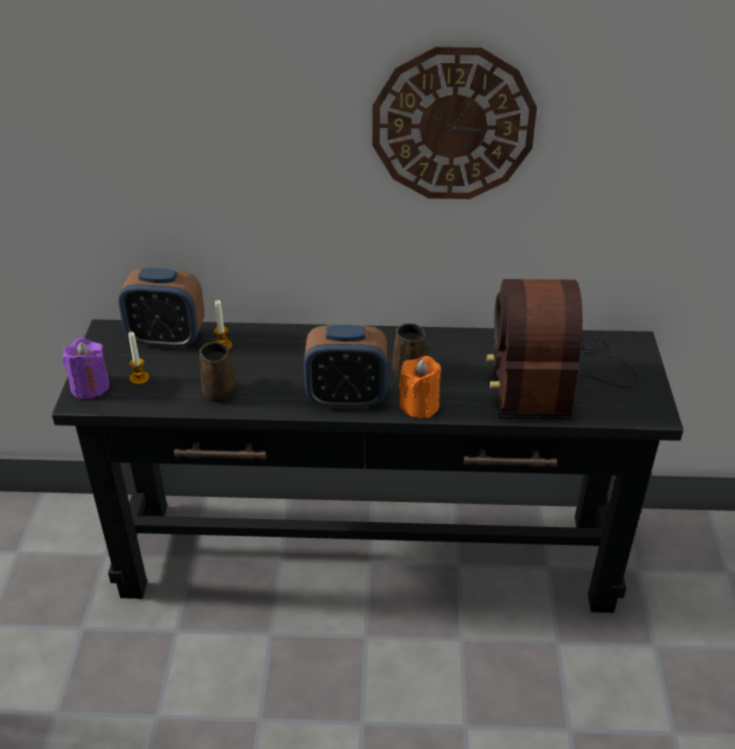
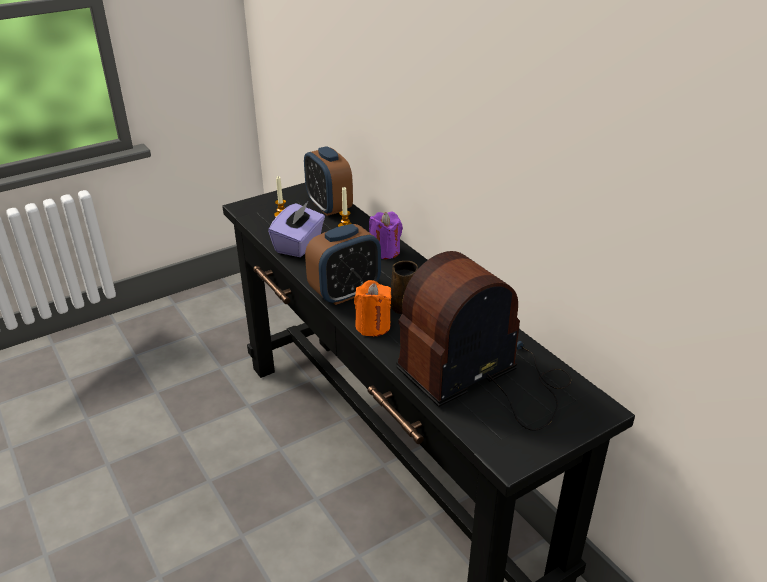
camera: 55 degrees right, 5 degrees down
purple candle [62,338,110,399] -> purple candle moved to [369,212,403,259]
brown mug [199,342,236,403] -> purple tissue box [268,202,325,257]
alarm clock [304,325,387,409] -> alarm clock turned 90 degrees counterclockwise [305,224,381,305]
wall clock [372,46,537,199] -> none

